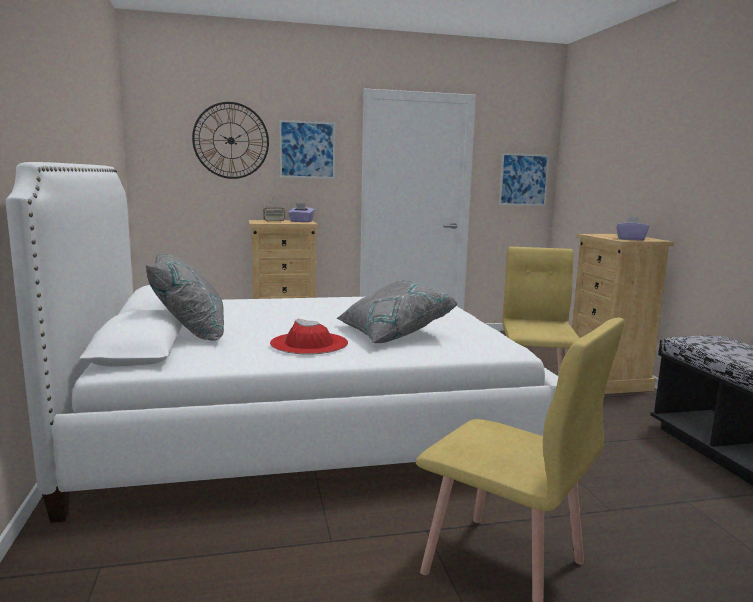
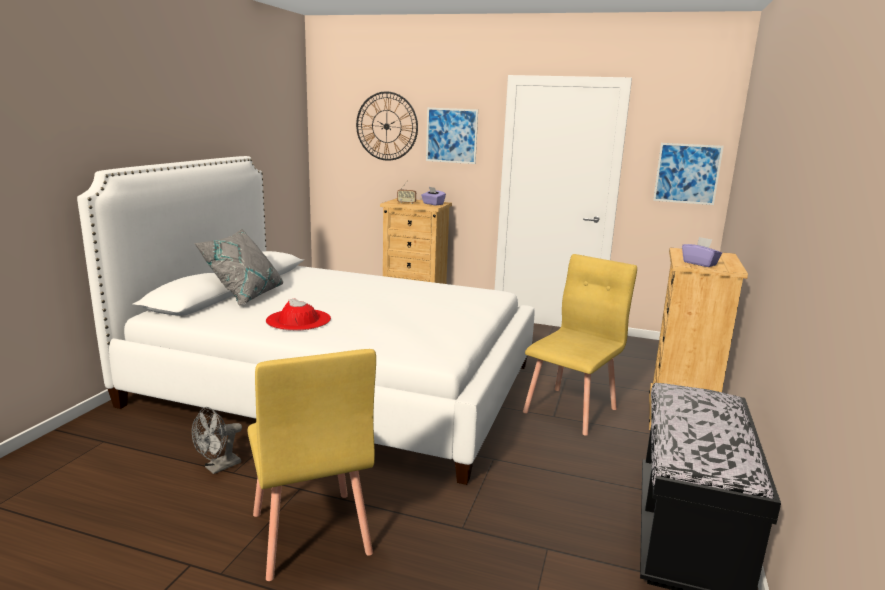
camera: 30 degrees right, 5 degrees up
grey pillow [337,280,458,343] -> none
none -> grey fan [192,407,242,474]

